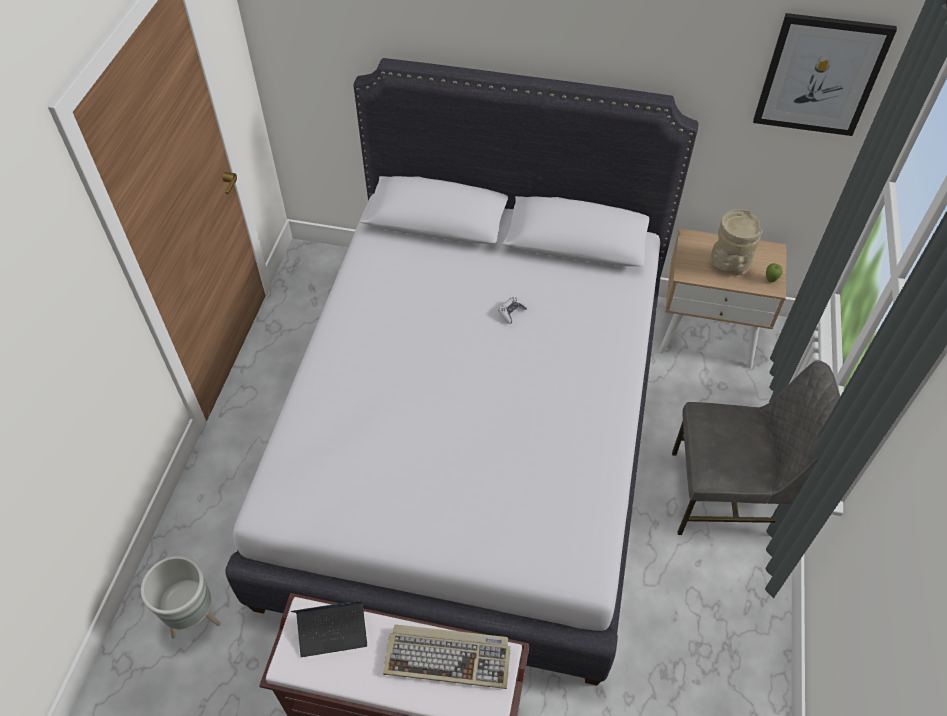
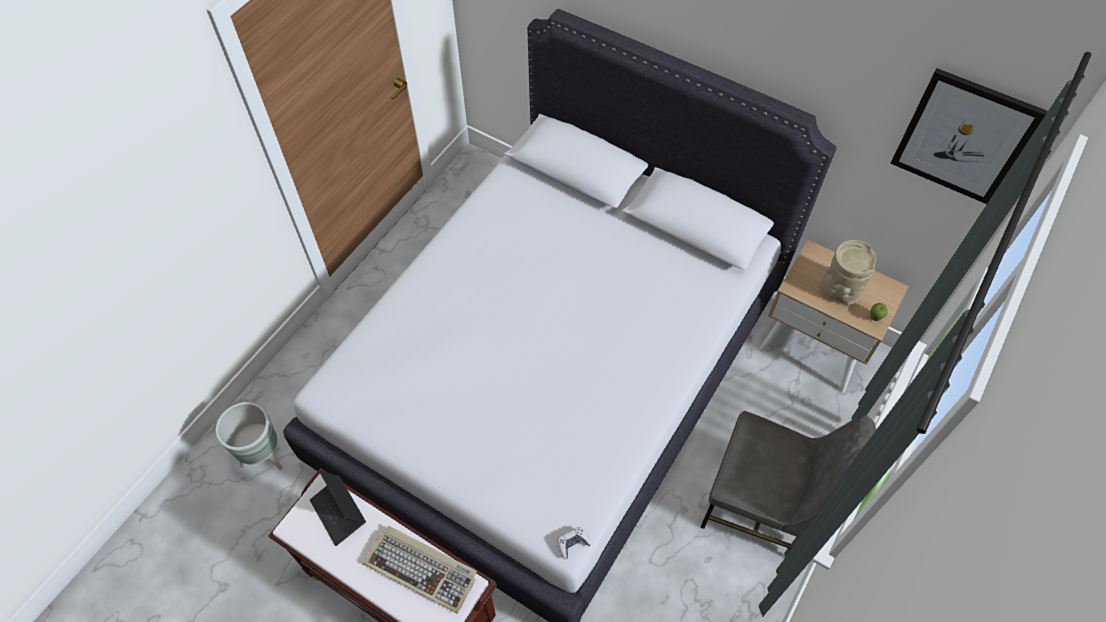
camera: 20 degrees right, 5 degrees up
laptop [291,600,367,657] -> laptop turned 45 degrees clockwise [310,470,366,546]
game controller [498,297,527,324] -> game controller moved to [558,527,592,560]

